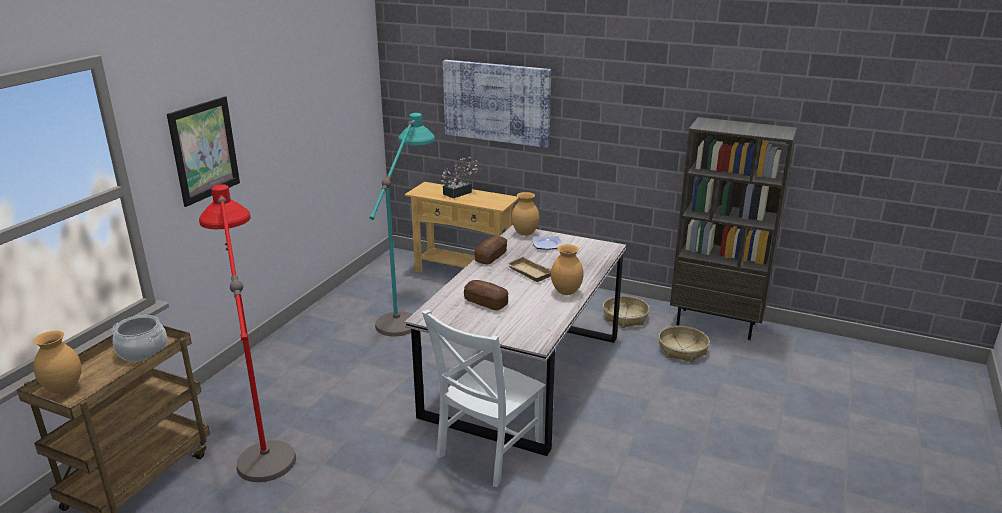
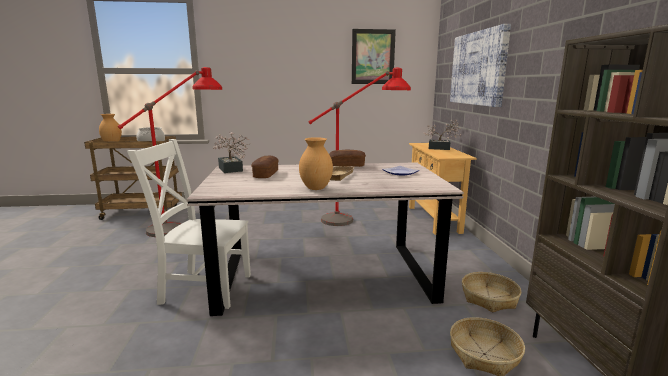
camera: 60 degrees right, 10 degrees down
picture [167,96,240,207] -> picture moved to [352,29,396,84]
turquoise floor lamp [370,113,435,336] -> red floor lamp [308,68,411,226]
brown vase [512,192,539,236] -> none
none -> potted plant [213,132,249,173]

